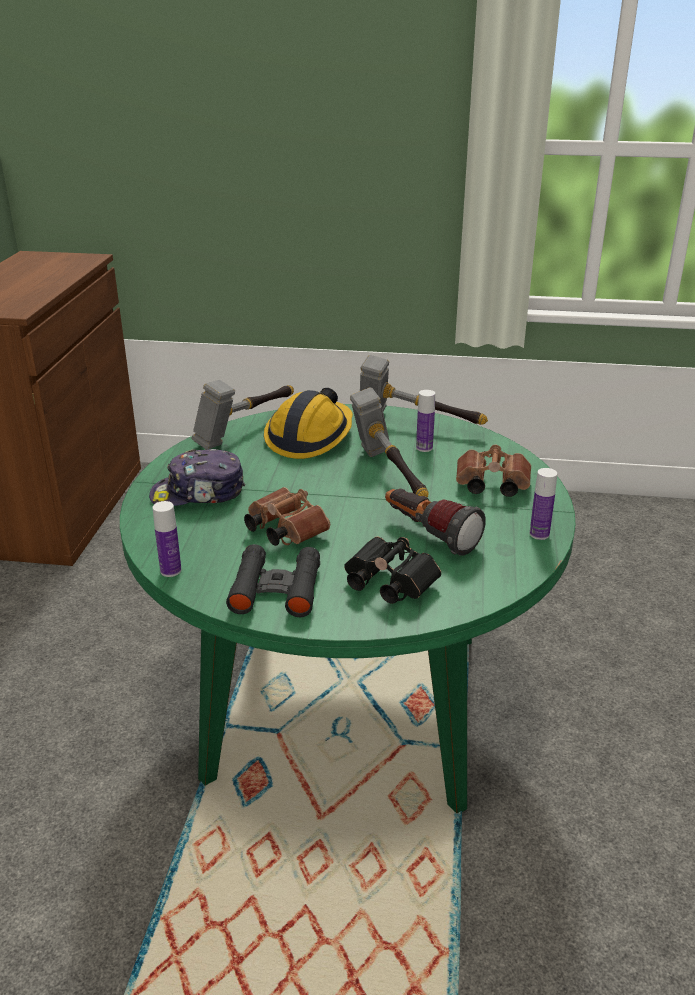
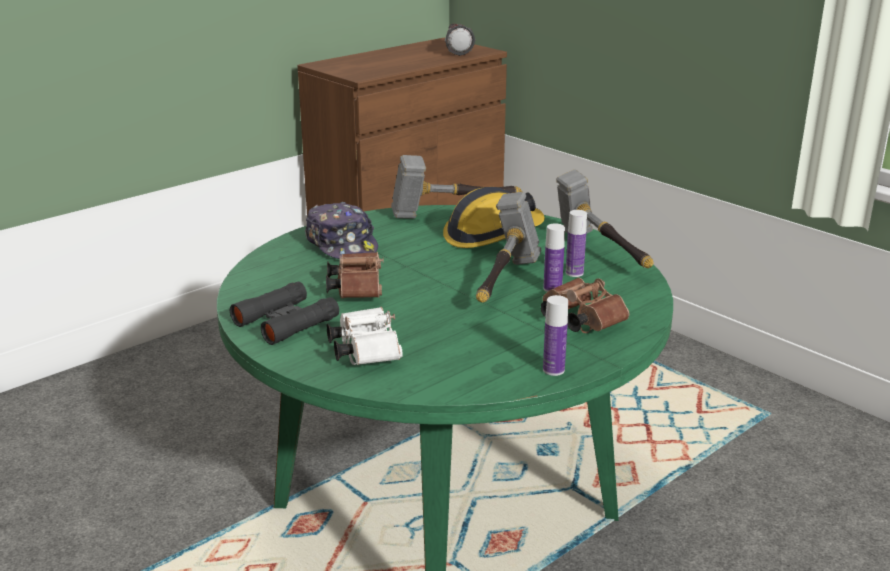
camera: 40 degrees right, 5 degrees down
cap [149,449,245,506] -> cap turned 150 degrees counterclockwise [305,202,378,259]
bottle [153,501,181,577] -> bottle moved to [543,223,565,292]
black binoculars [344,537,441,604] -> white binoculars [327,307,403,365]
flashlight [385,489,486,556] -> flashlight moved to [445,24,475,56]

